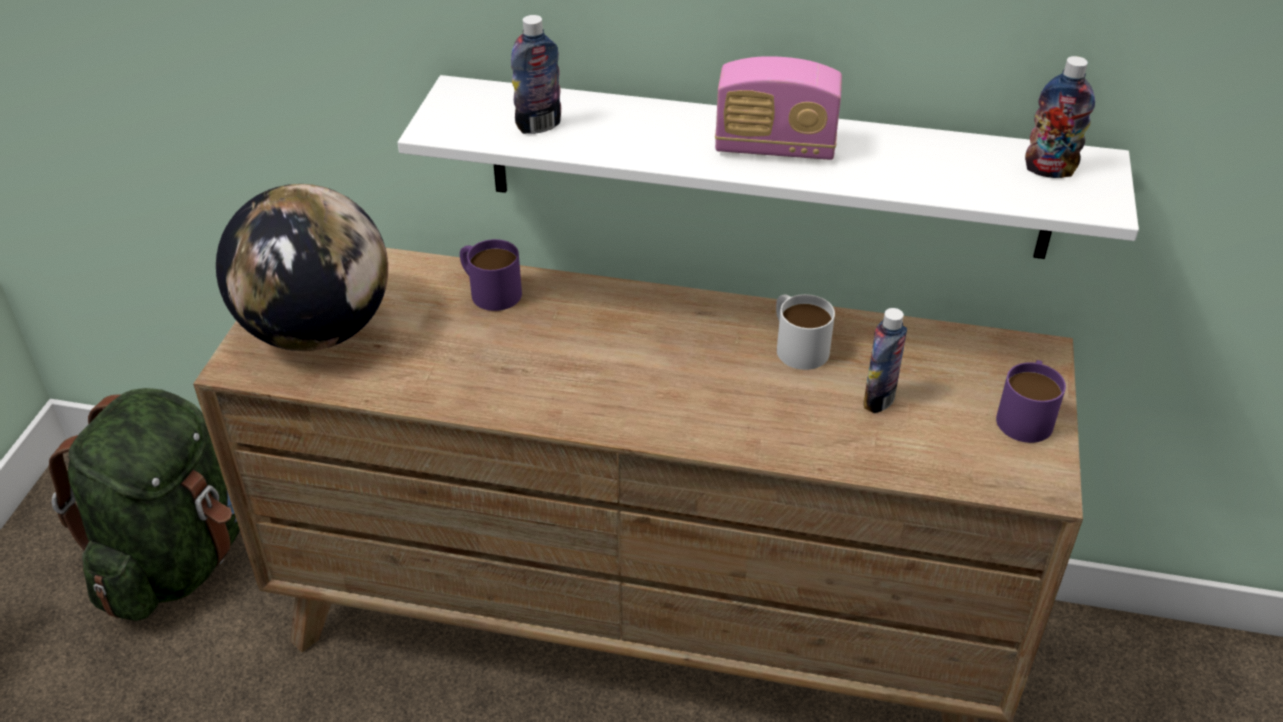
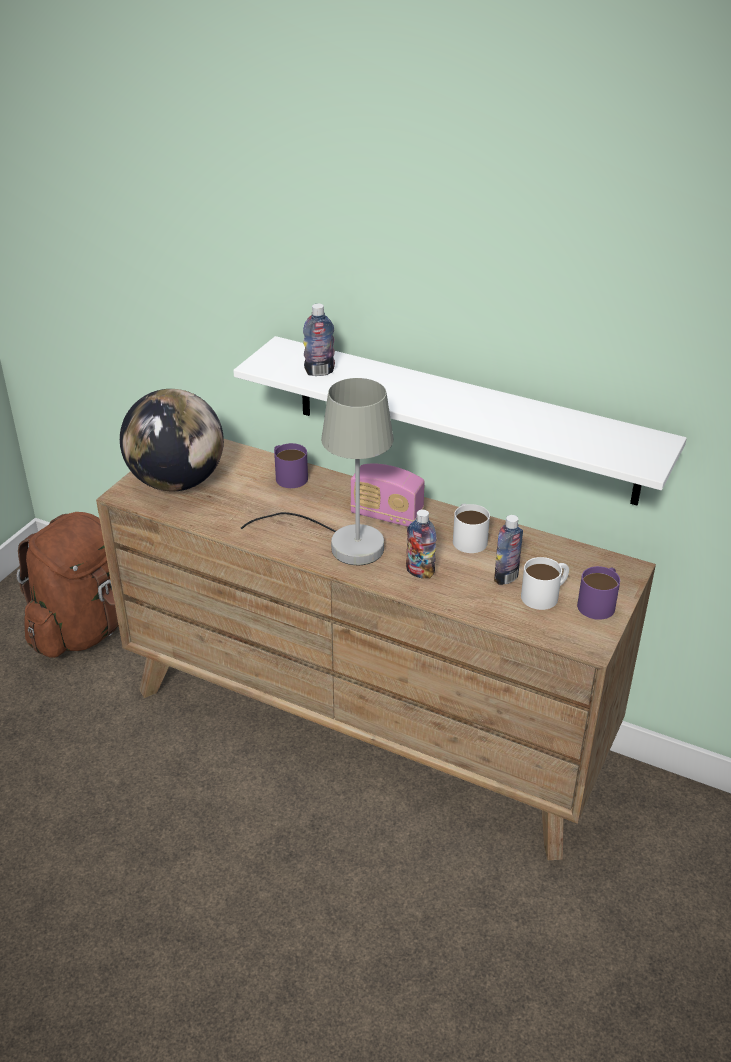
camera: 15 degrees right, 5 degrees down
green backpack [49,388,240,621] -> brown backpack [17,512,119,658]
radio [715,56,842,160] -> radio moved to [350,464,425,527]
bottle [1025,56,1095,178] -> bottle moved to [406,509,437,579]
none -> grey table lamp [241,378,394,565]
none -> white mug [521,557,569,610]

